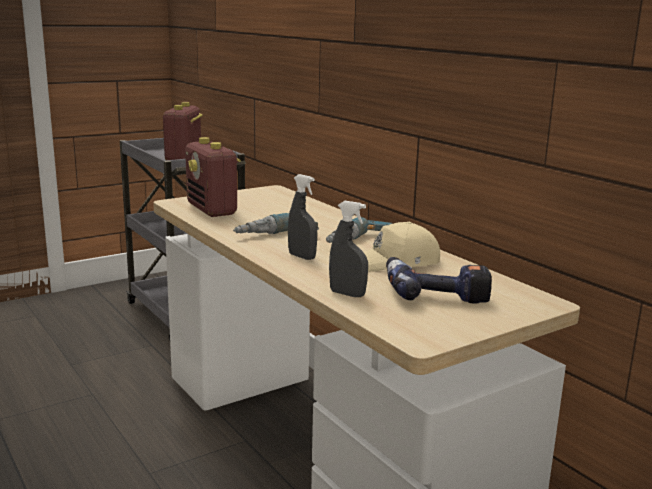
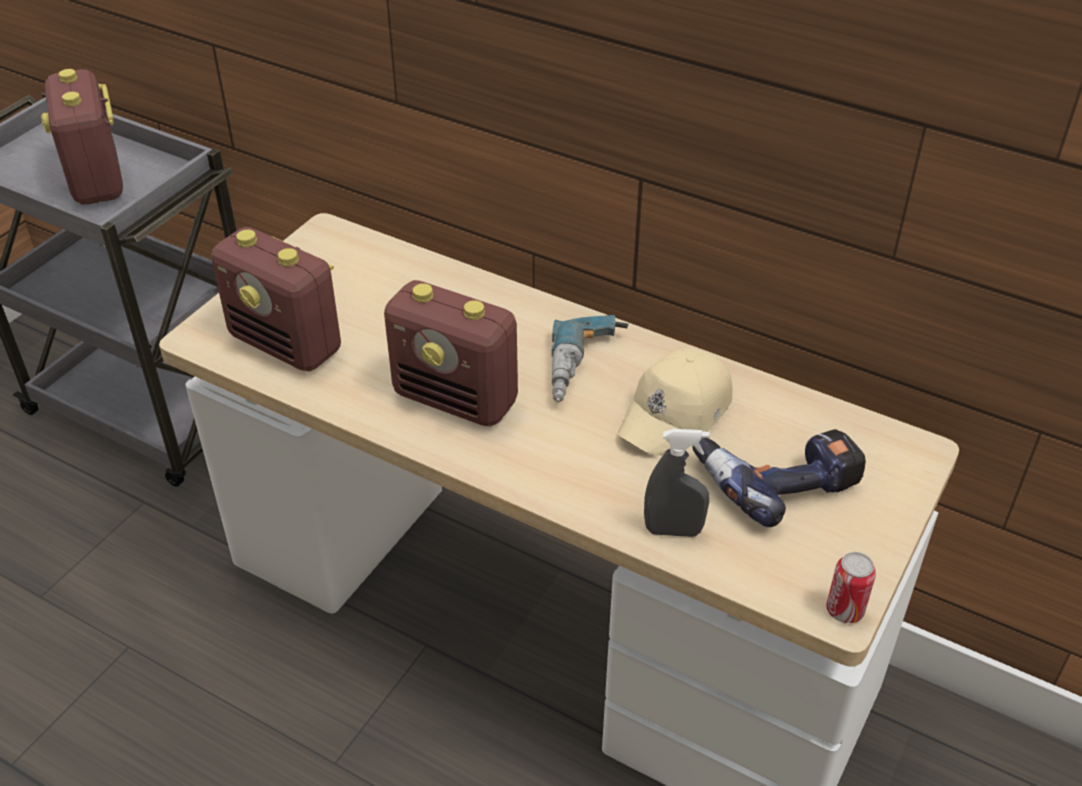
camera: 25 degrees left, 25 degrees up
power drill [233,213,319,234] -> radio [384,280,518,427]
grey spray bottle [288,174,317,260] -> none
none -> can [826,552,876,623]

